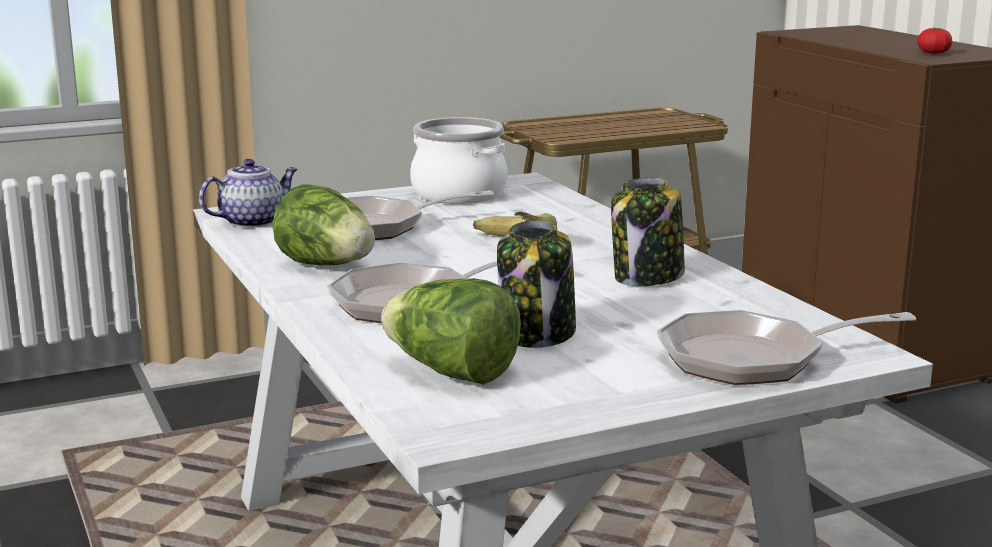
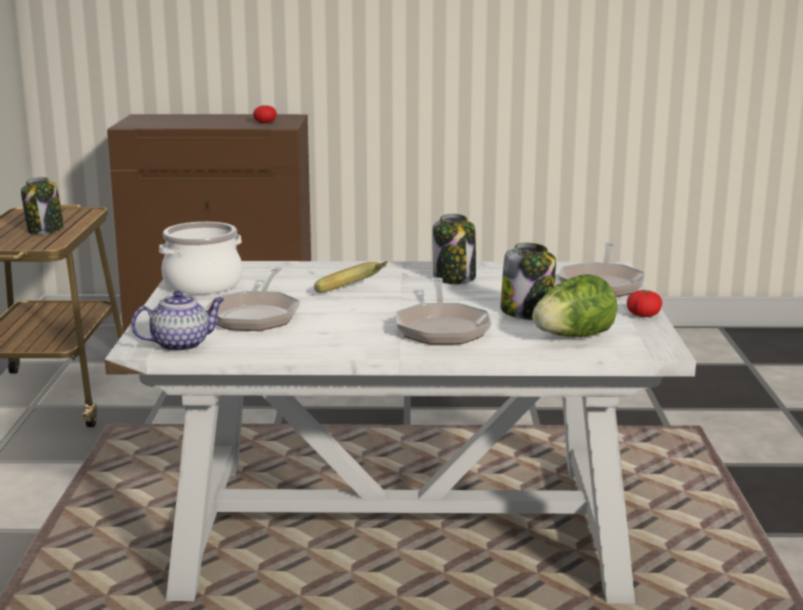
camera: 65 degrees left, 0 degrees up
teapot [199,159,298,228] -> teapot turned 75 degrees clockwise [131,290,225,352]
lettuce [273,184,375,265] -> none
none -> jar [21,177,64,235]
none -> tomato [627,290,662,317]

